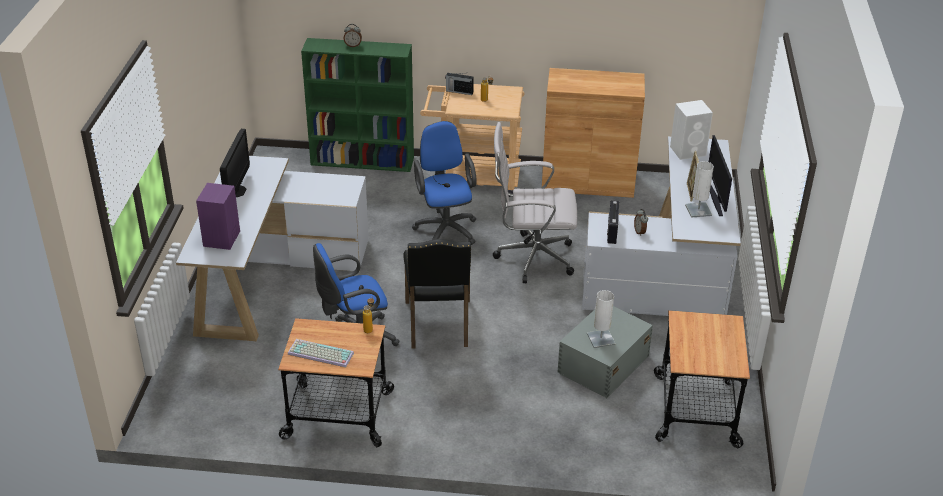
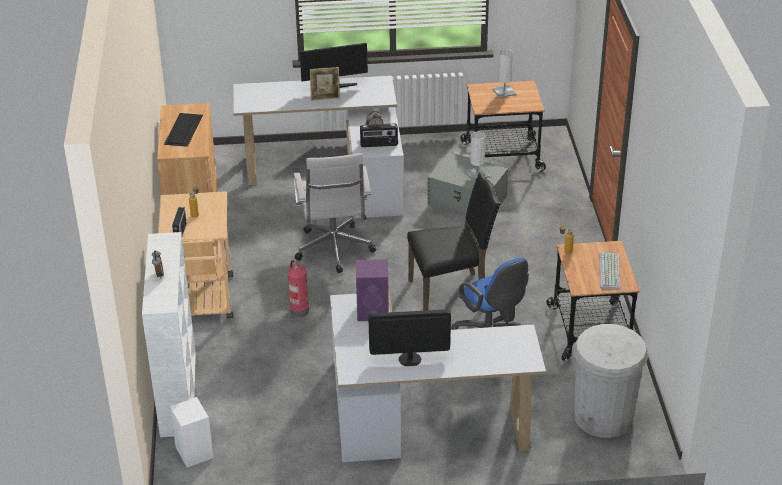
camera: 100 degrees left, 0 degrees up
purple speaker [196,183,240,250] -> purple speaker moved to [356,260,389,321]
green bookcase [301,38,414,172] -> white bookcase [142,232,196,437]
blue office chair [412,121,477,245] -> fire extinguisher [288,260,309,317]
white speaker [670,100,713,160] -> white speaker moved to [170,397,214,467]
white table lamp [685,161,714,218] -> white table lamp moved to [493,49,516,98]
none -> keyboard [164,113,203,147]
none -> white trash can [574,324,648,438]

